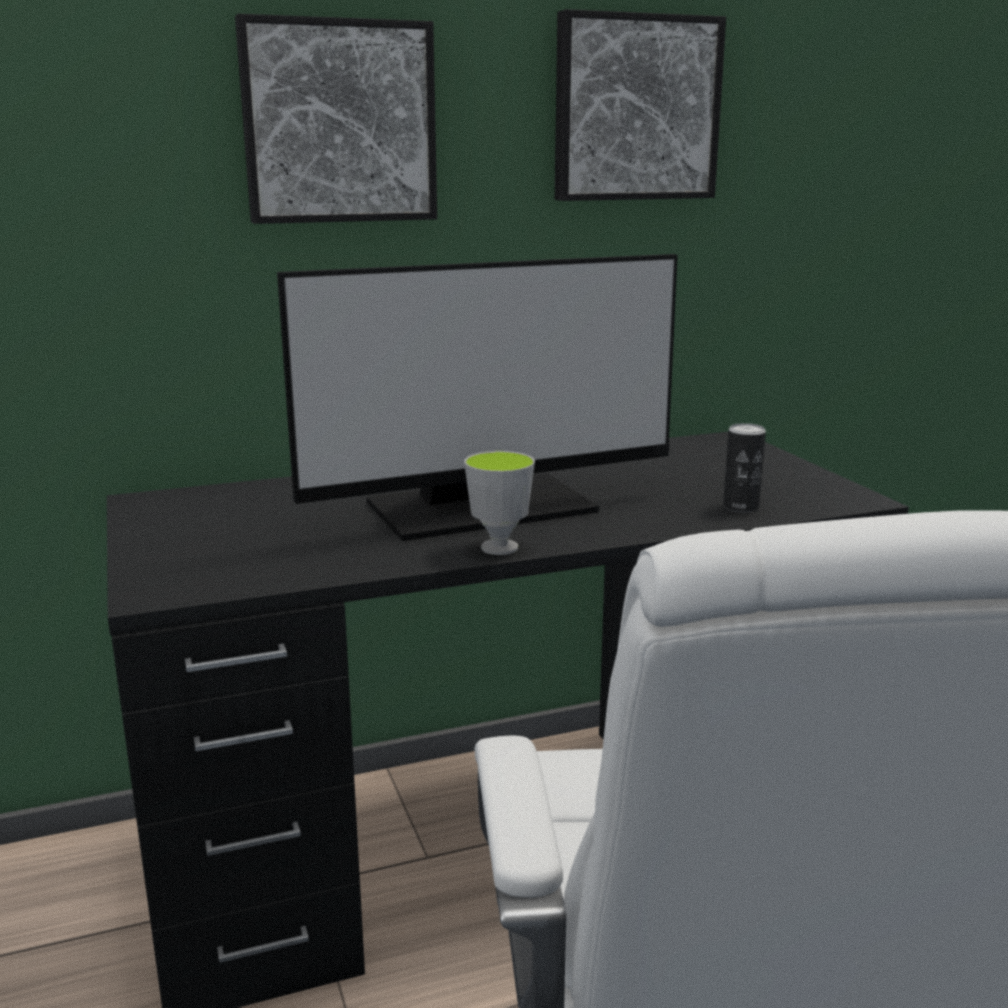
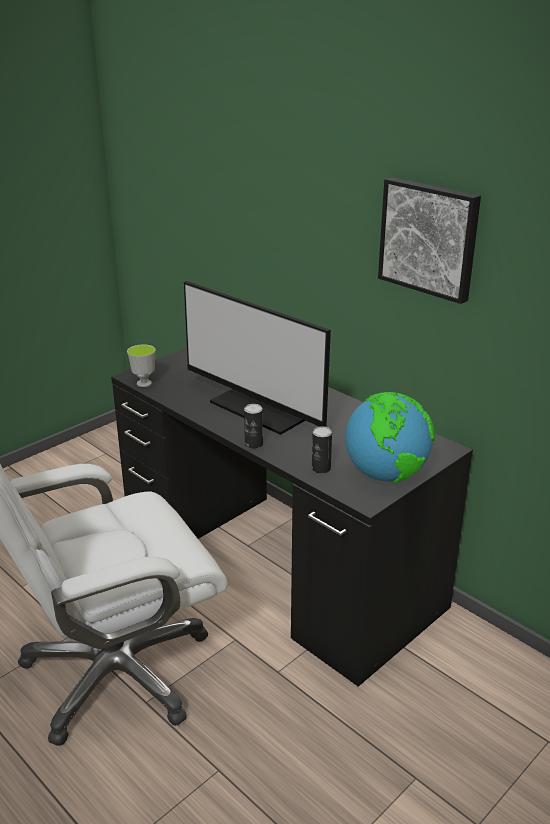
camera: 65 degrees right, 10 degrees up
picture [235,14,437,224] -> none
cup [464,451,535,555] -> cup moved to [127,344,156,387]
none -> can [244,404,263,449]
none -> globe [345,392,435,483]

